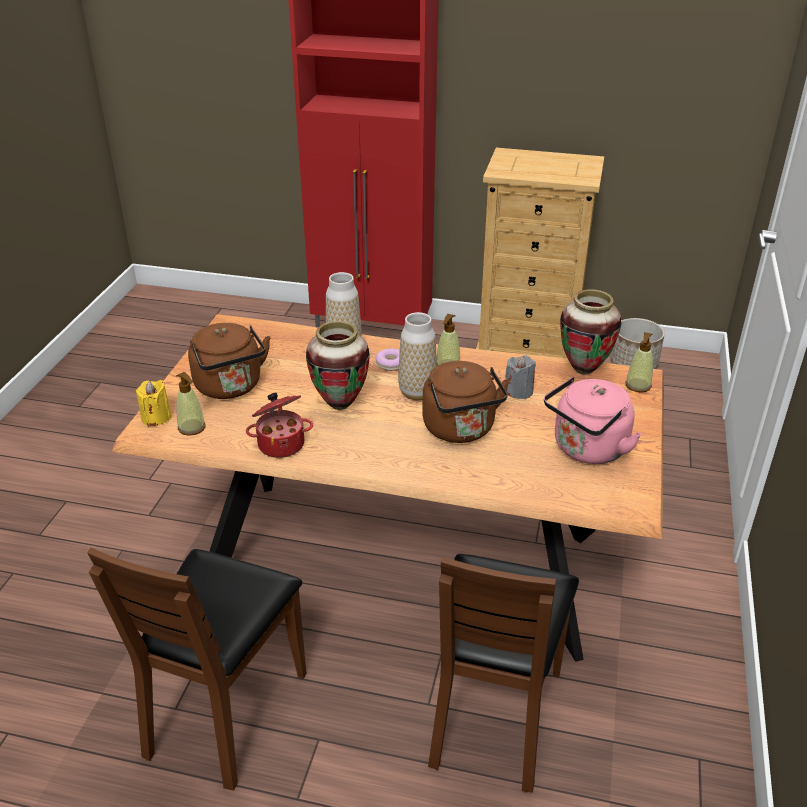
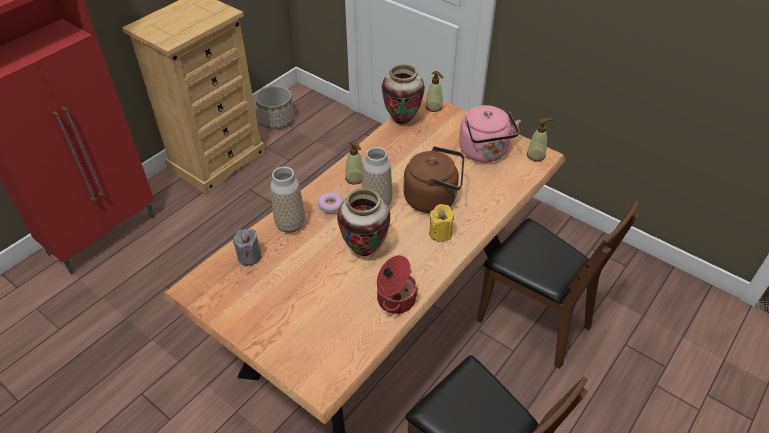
camera: 65 degrees left, 10 degrees up
yellow candle [136,380,171,426] -> yellow candle moved to [429,204,454,242]
soap dispenser [176,372,205,436] -> soap dispenser moved to [527,118,553,162]
brown kettle [188,323,271,399] -> none
grey candle [505,355,536,399] -> grey candle moved to [233,229,262,266]

